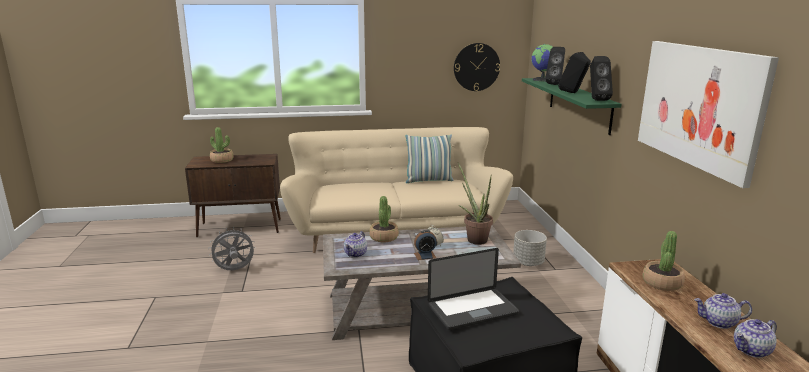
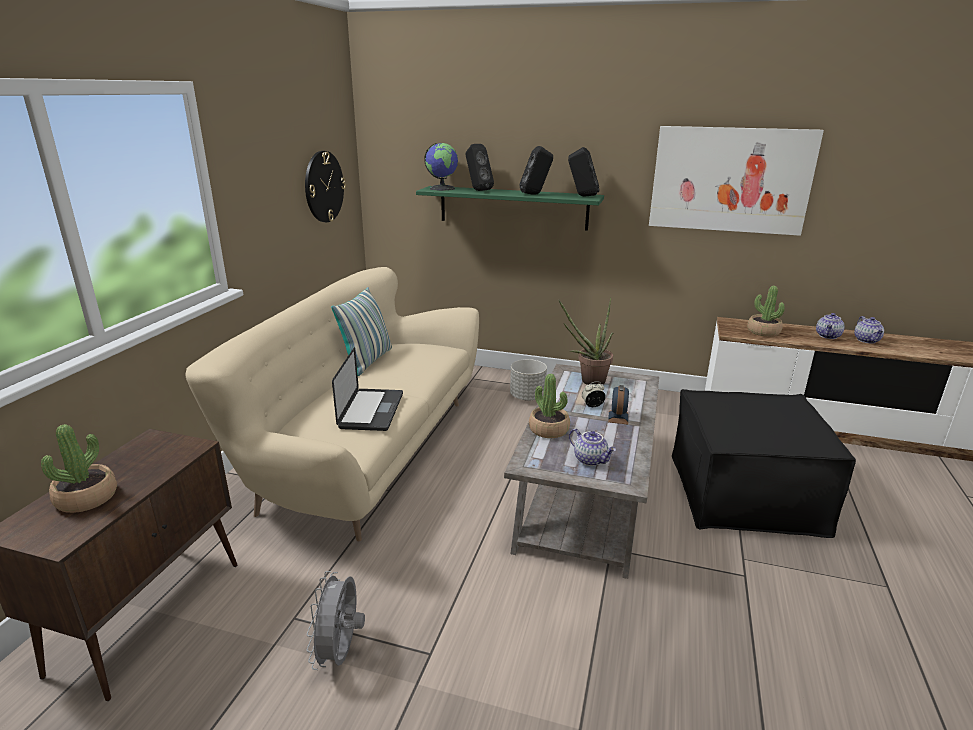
camera: 65 degrees left, 5 degrees up
laptop [428,248,519,330] -> laptop moved to [332,347,403,431]

